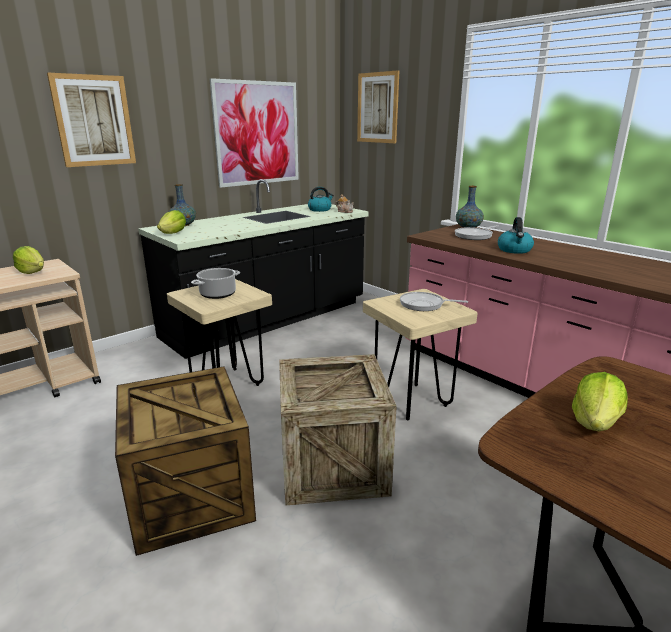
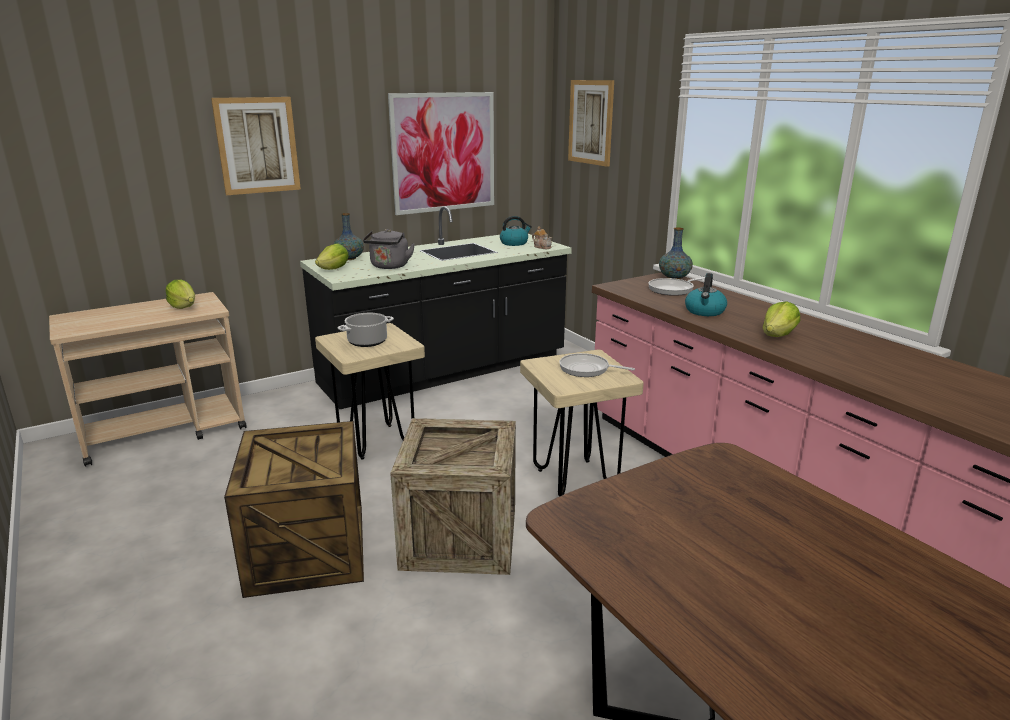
camera: 10 degrees right, 0 degrees up
lettuce [572,372,628,432] -> lettuce moved to [763,301,800,337]
none -> grey kettle [363,229,415,269]

